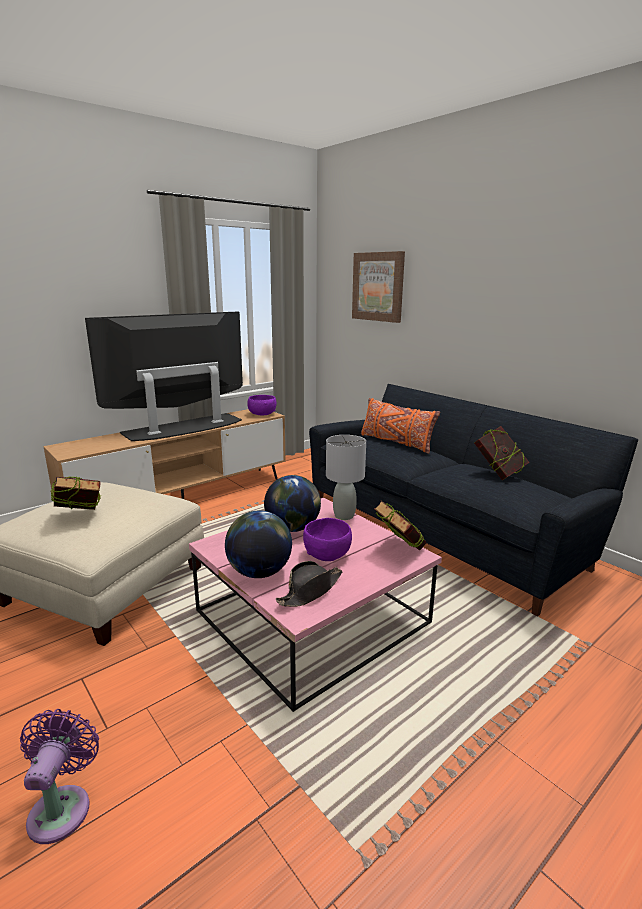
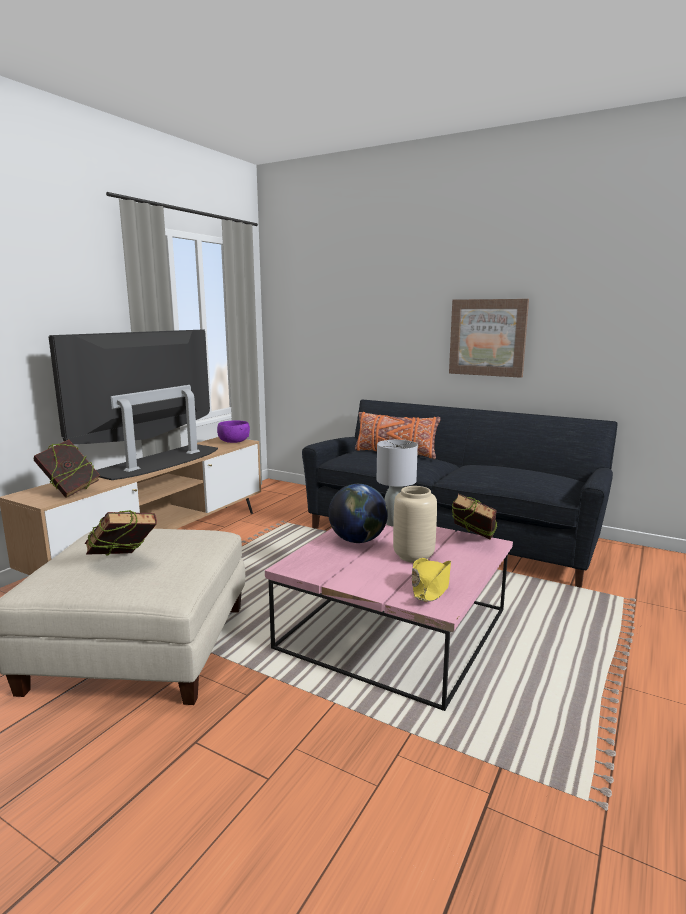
camera: 20 degrees left, 5 degrees down
purple fan [20,709,99,844] -> none
globe [225,510,292,578] -> none
black hat [276,561,343,607] -> yellow hat [412,558,451,602]
purple bowl [303,518,352,561] -> beige vase [393,486,437,563]
picture [352,251,405,323] -> picture moved to [449,299,529,378]
book [474,426,529,480] -> book moved to [34,440,100,498]

